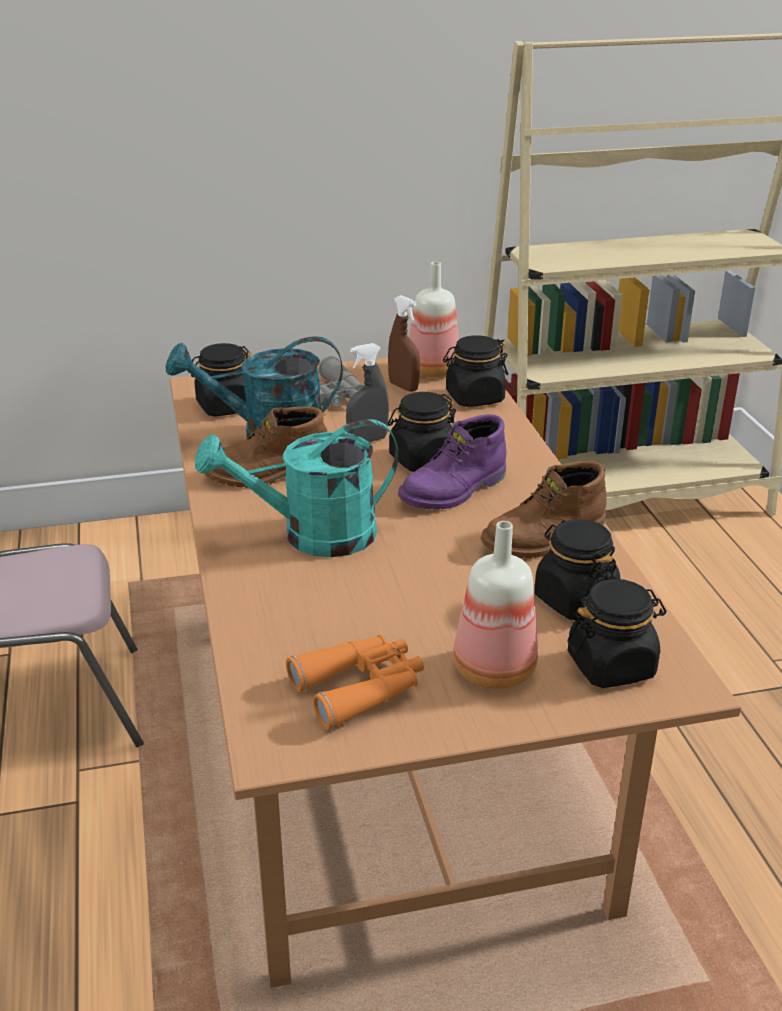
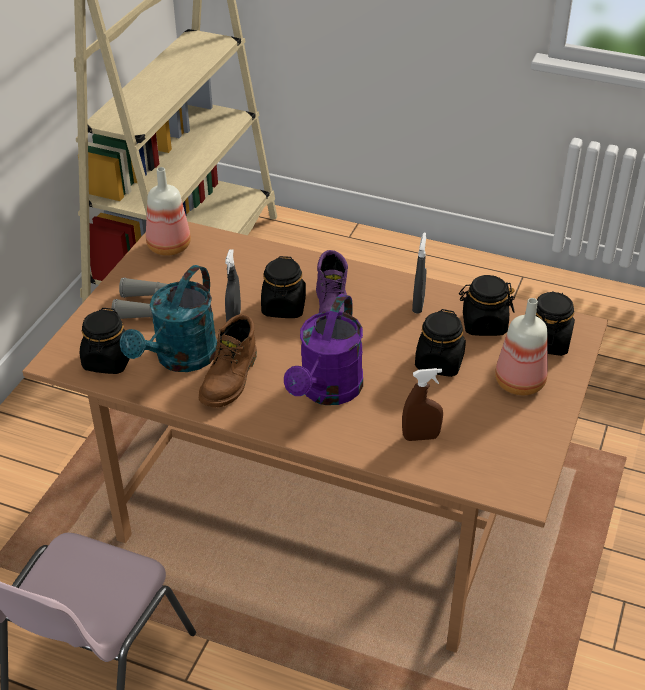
camera: 55 degrees left, 10 degrees up
turquoise watering can [195,419,399,557] -> purple watering can [284,294,363,405]
orange binoculars [286,635,424,730] -> none
brown spray bottle [388,295,420,392] -> brown spray bottle moved to [402,368,443,441]
black jar [443,335,508,407] -> black jar moved to [415,309,466,377]
brown boot [481,461,607,558] -> grey spray bottle [412,233,426,314]

